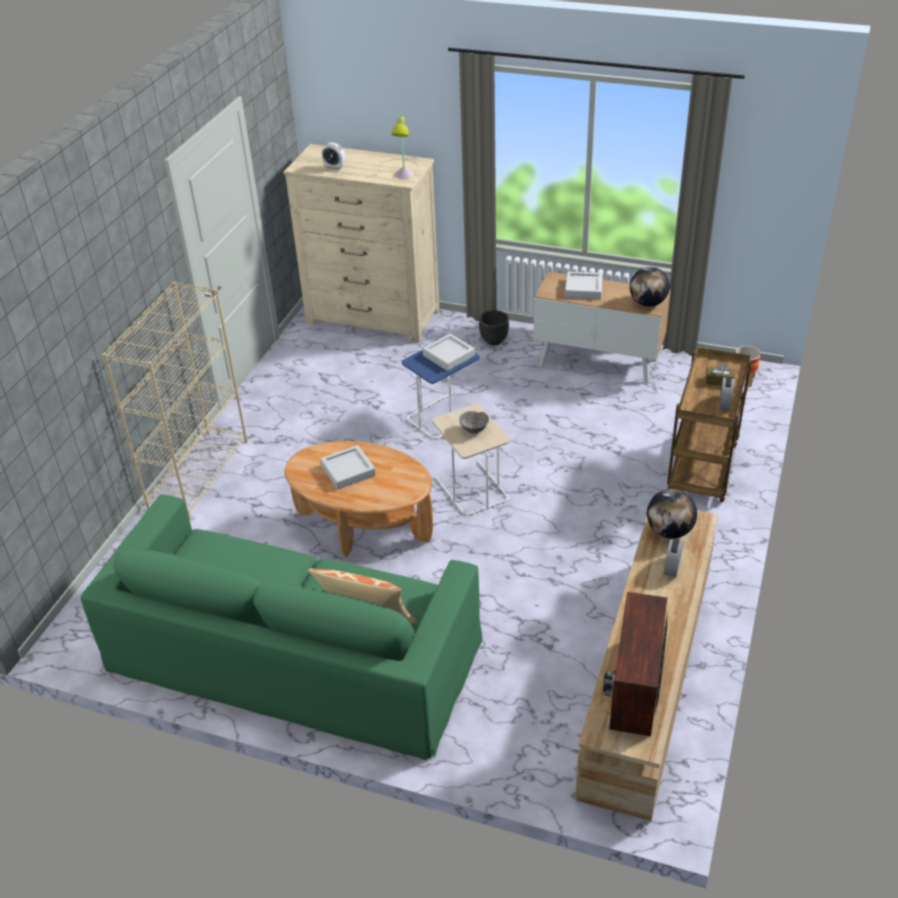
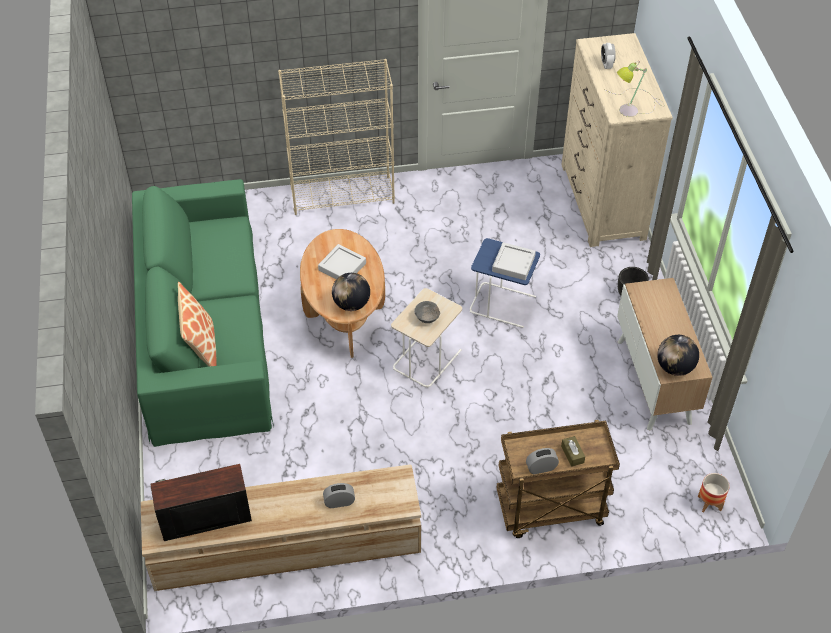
camera: 60 degrees right, 10 degrees up
grey tray [565,271,603,299] -> none
globe [647,489,697,539] -> globe moved to [332,273,370,311]

